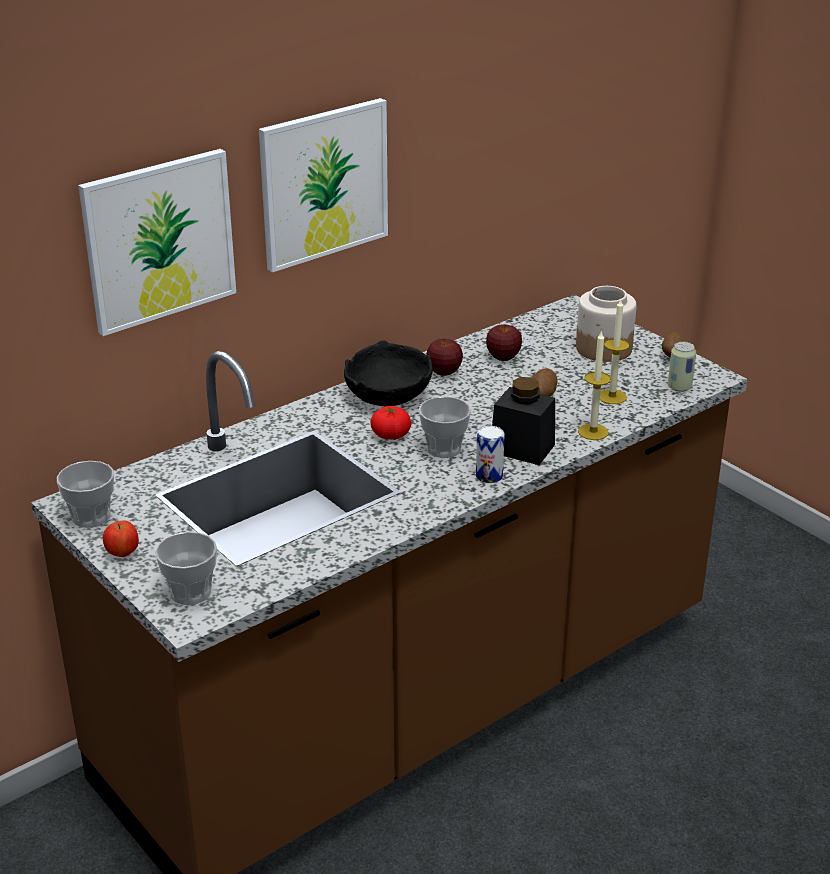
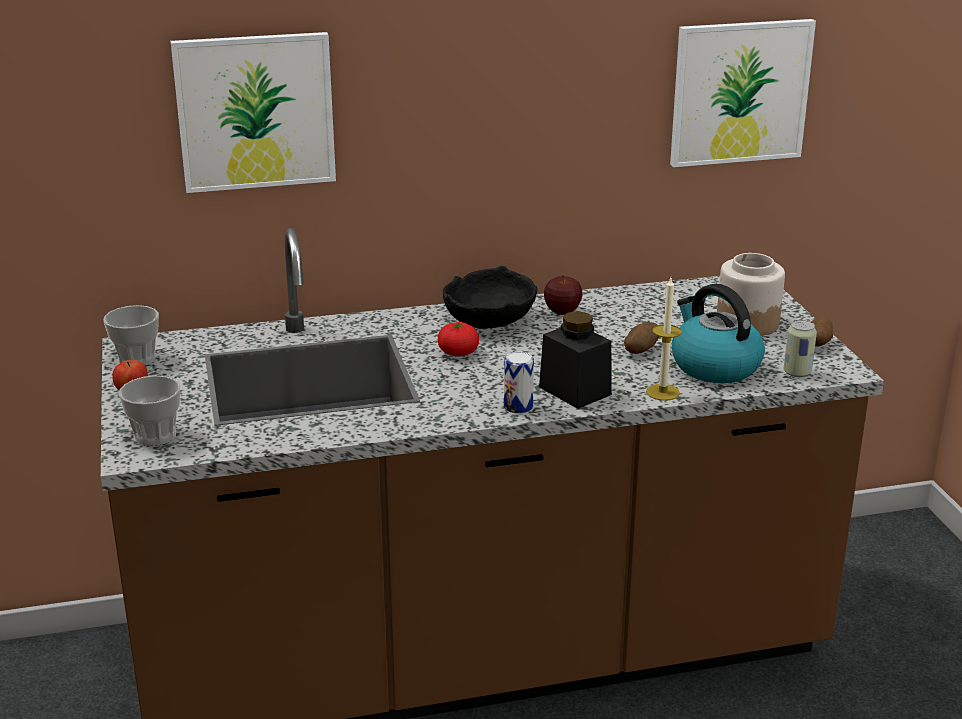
camera: 25 degrees right, 5 degrees down
picture [259,98,388,272] -> picture moved to [670,19,816,167]
cup [419,396,471,458] -> none
apple [486,324,522,361] -> none
candle [600,299,630,404] -> kettle [672,284,765,383]

